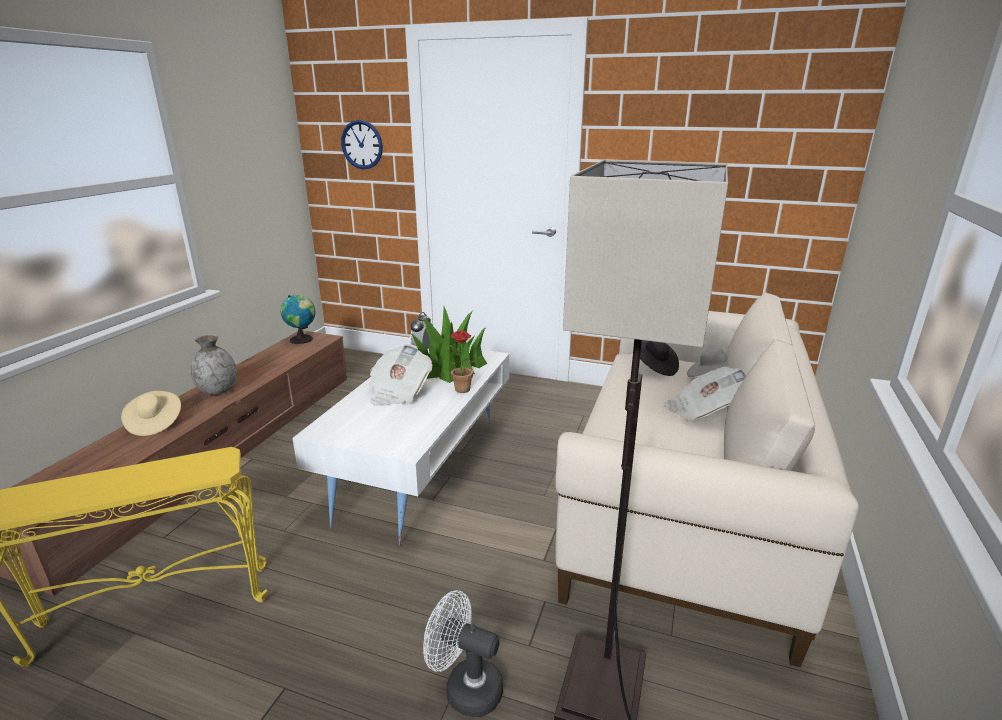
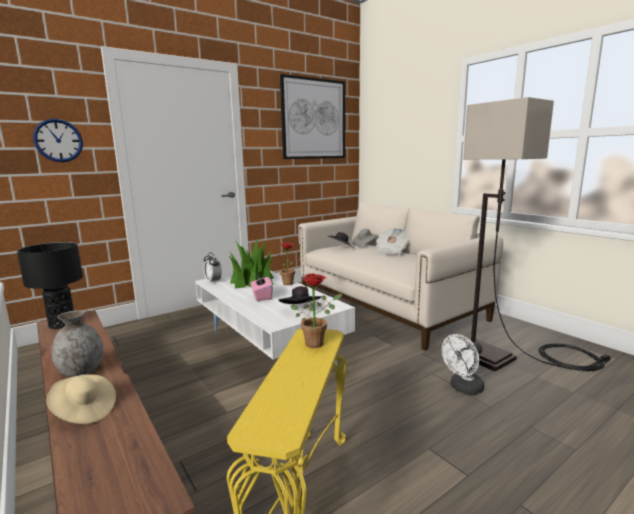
camera: 55 degrees left, 10 degrees down
globe [281,295,316,344] -> black table lamp [17,242,83,329]
newspaper [368,344,432,406] -> pink tissue box [251,276,273,301]
none -> black hat [278,286,322,304]
none -> picture [280,74,345,159]
none -> potted plant [291,274,342,348]

